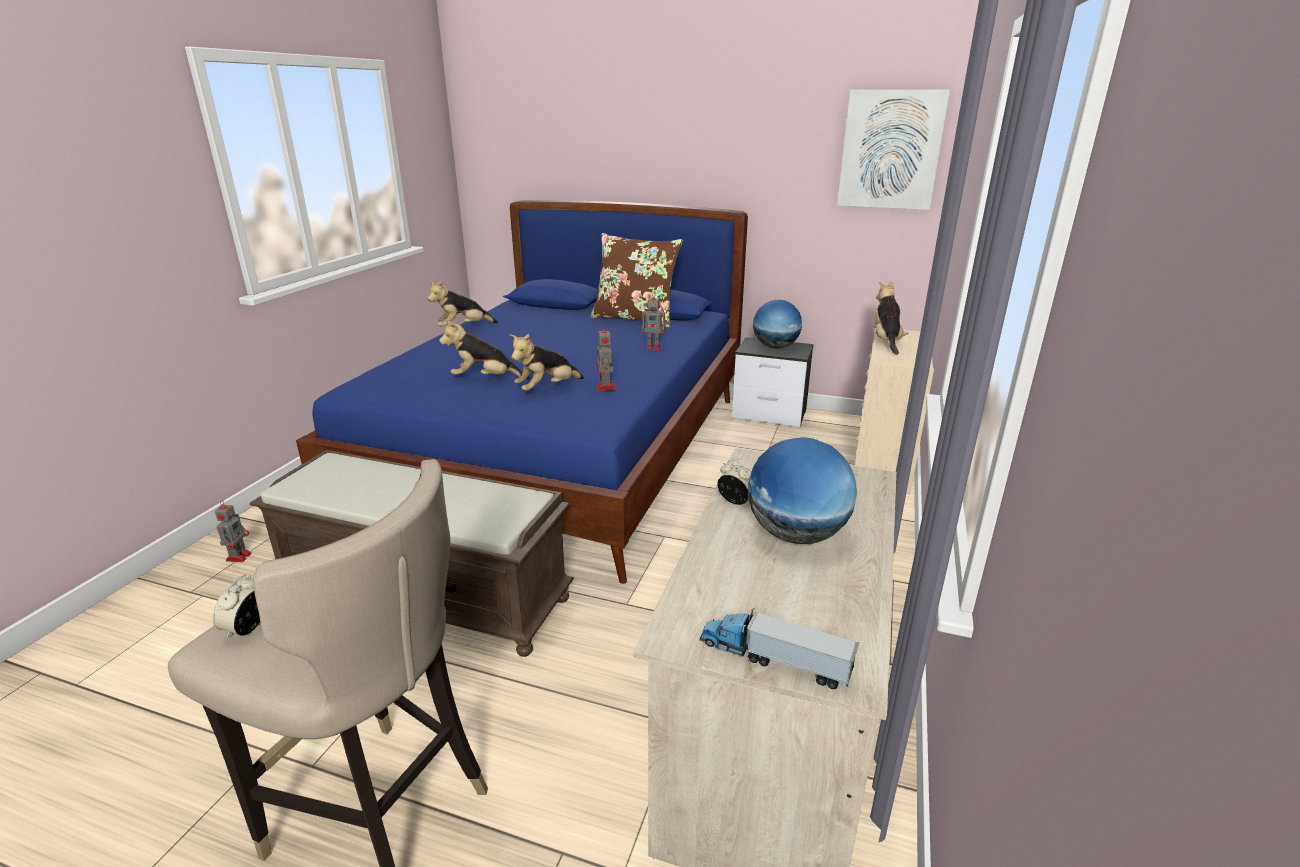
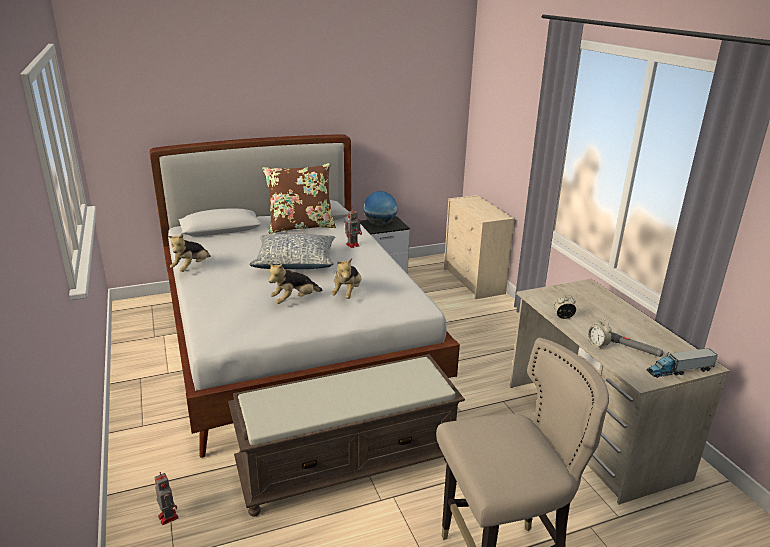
camera: 40 degrees left, 0 degrees up
alarm clock [212,575,260,638] -> alarm clock moved to [588,319,612,349]
blue bed [296,200,748,584] -> white bed [149,134,460,458]
toy robot [595,330,616,391] -> none
globe [748,437,857,544] -> none
picture [837,89,950,210] -> none
plush toy [873,281,908,355] -> none
none -> pillow [250,234,335,269]
none -> grey flashlight [611,332,664,357]

